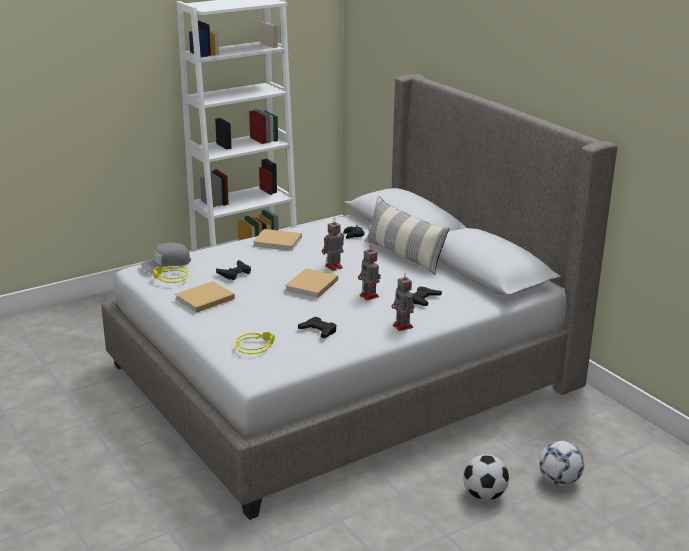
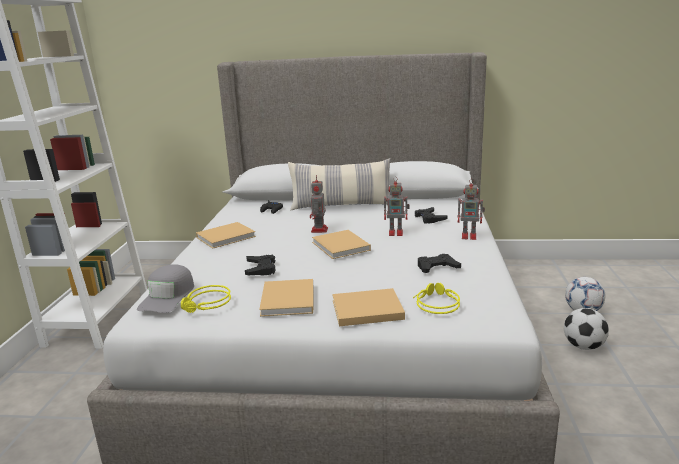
camera: 50 degrees left, 5 degrees down
none -> beige book [332,288,405,326]

